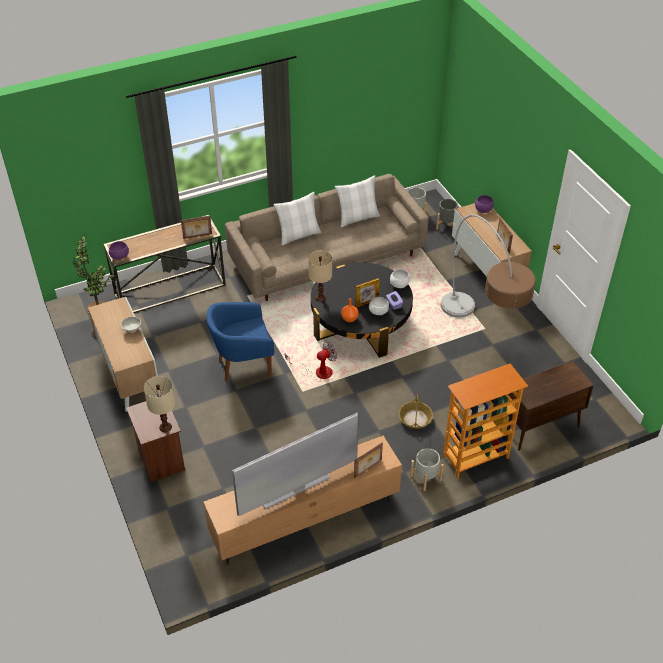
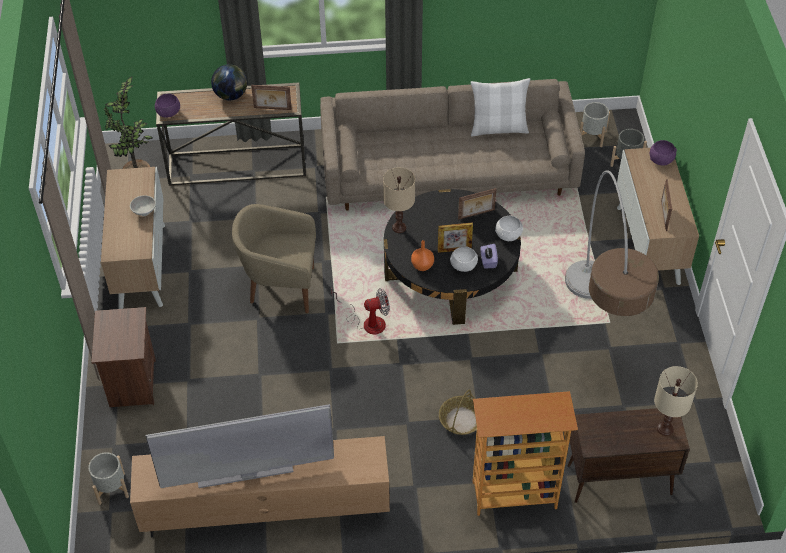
camera: 20 degrees right, 5 degrees up
beige table lamp [144,376,175,432] -> beige table lamp moved to [654,366,698,436]
blue armchair [206,302,274,381] -> beige armchair [232,204,316,313]
white pillow [273,192,321,245] -> none
picture frame [354,442,383,478] -> picture frame moved to [458,188,496,220]
grey planter [410,448,444,491] -> grey planter moved to [88,452,129,505]
none -> globe [211,64,247,101]

